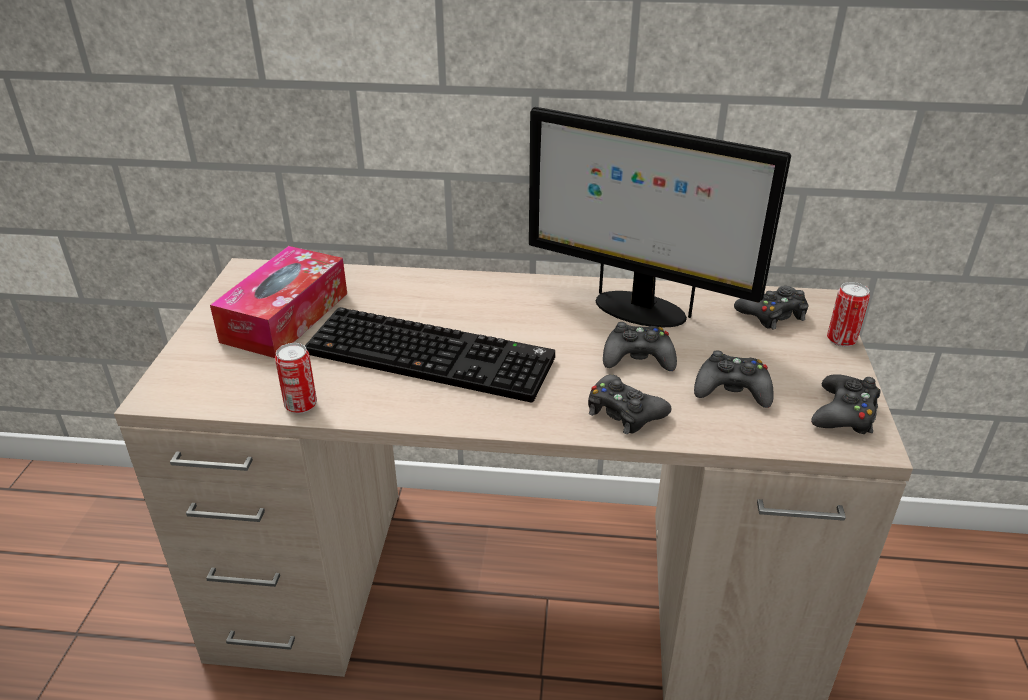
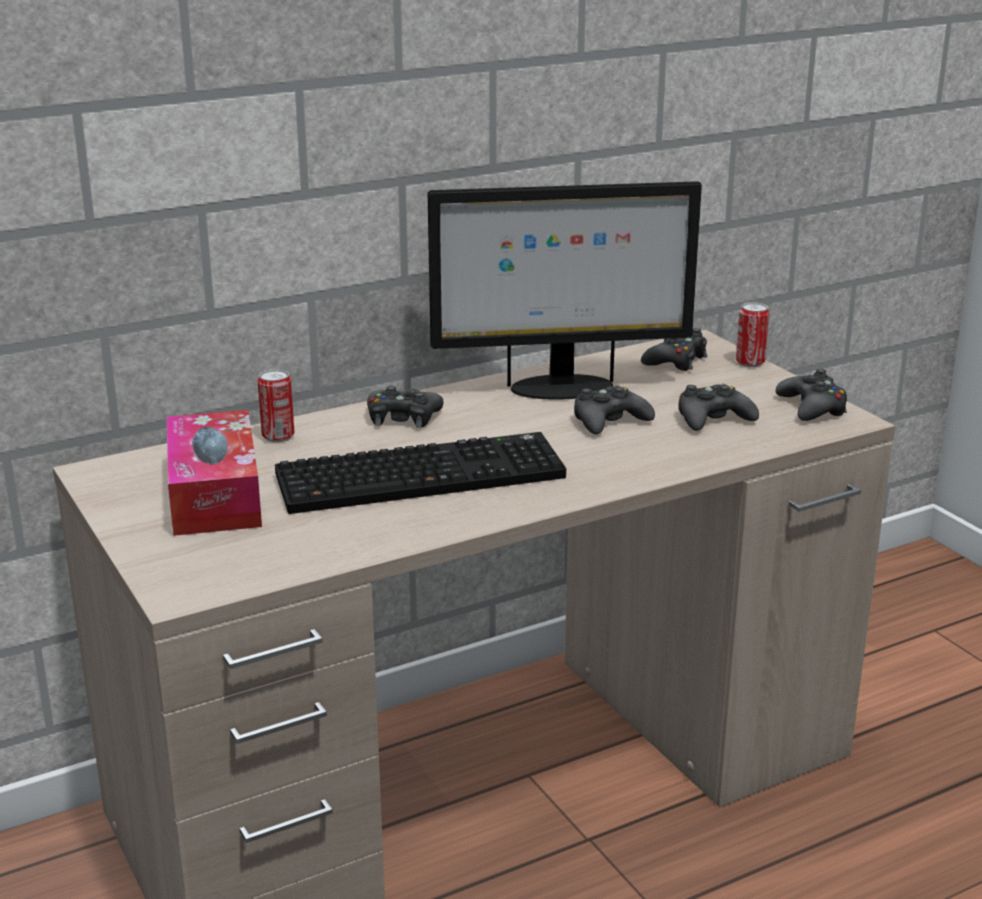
camera: 35 degrees left, 10 degrees down
can [275,343,317,414] -> can moved to [258,369,294,442]
black game controller [588,374,672,434] -> black game controller moved to [367,386,444,428]

